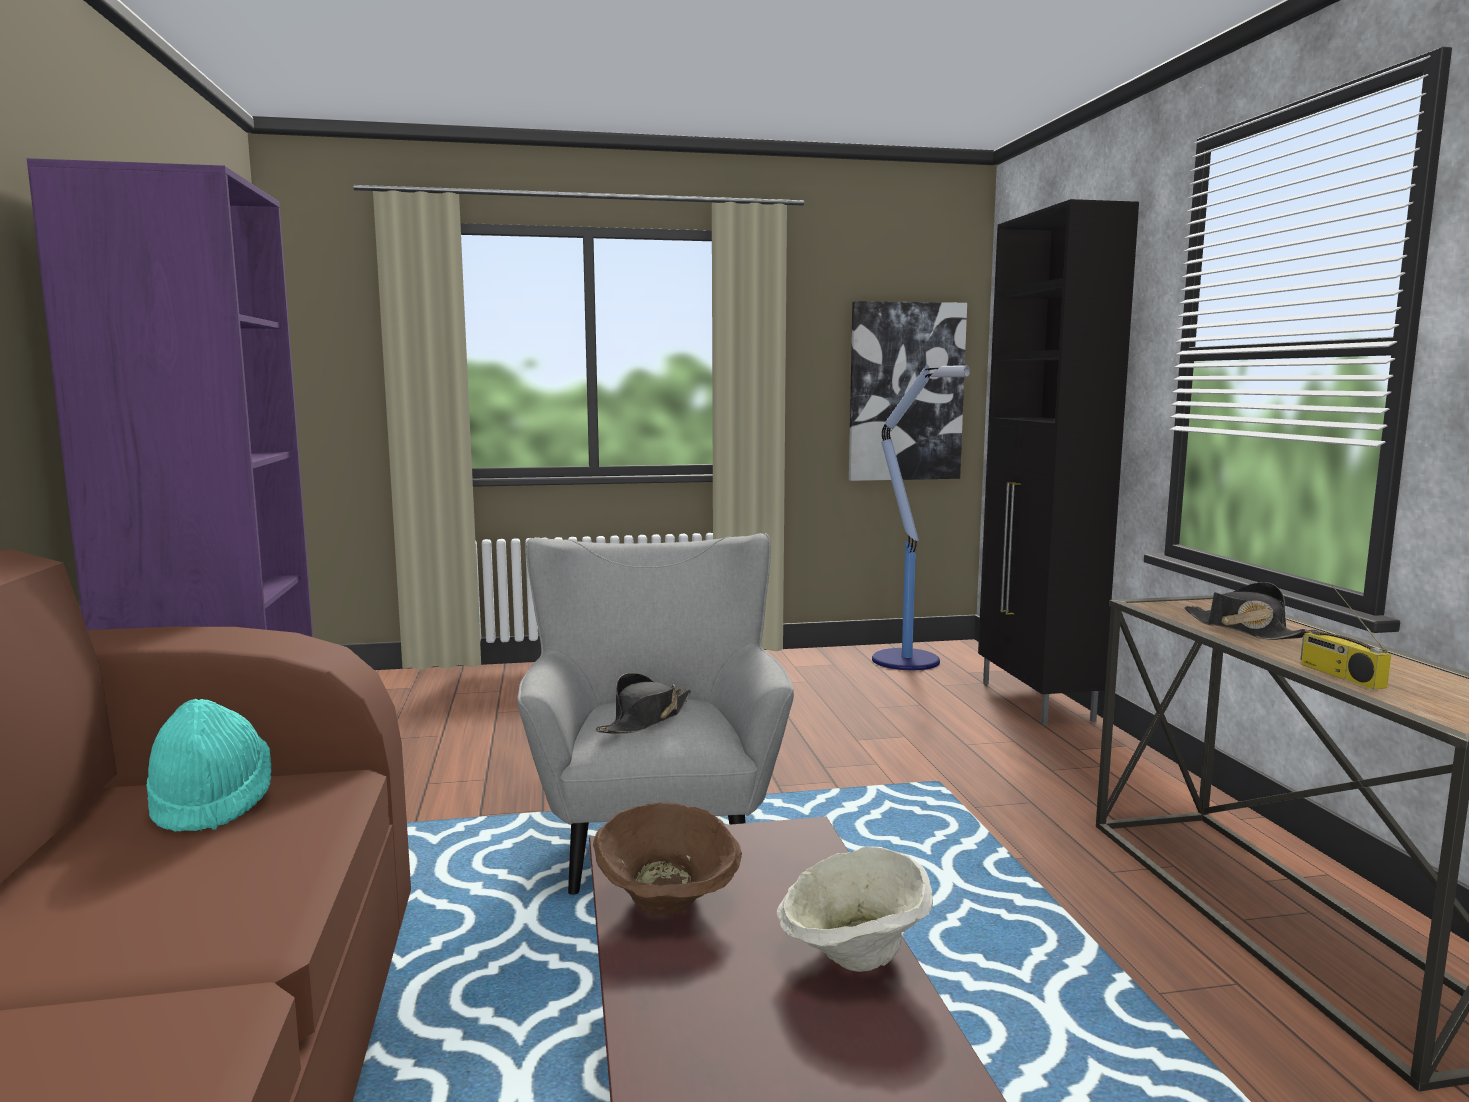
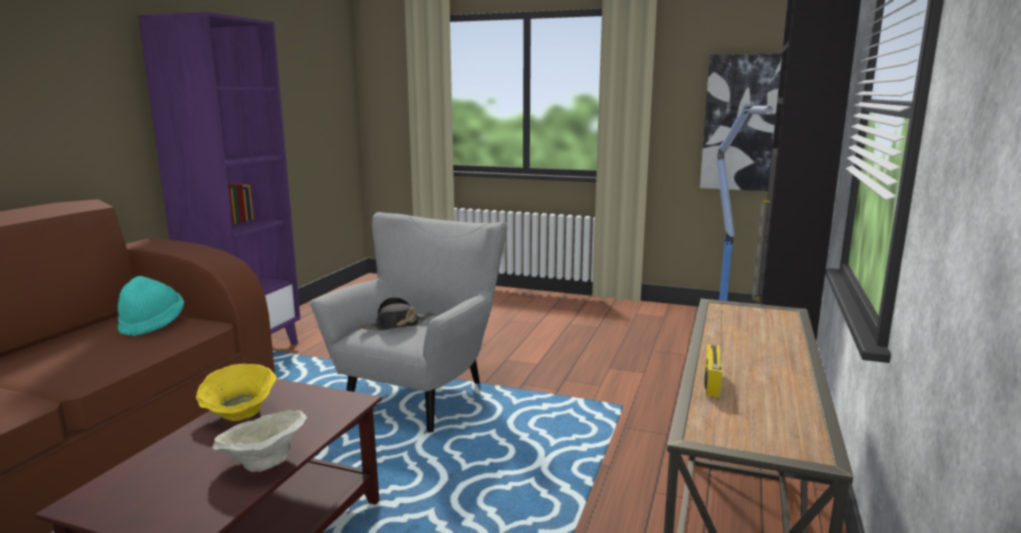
camera: 30 degrees right, 5 degrees up
brown bowl [593,802,742,915] -> yellow bowl [196,364,276,421]
black hat [1184,582,1318,640] -> none

